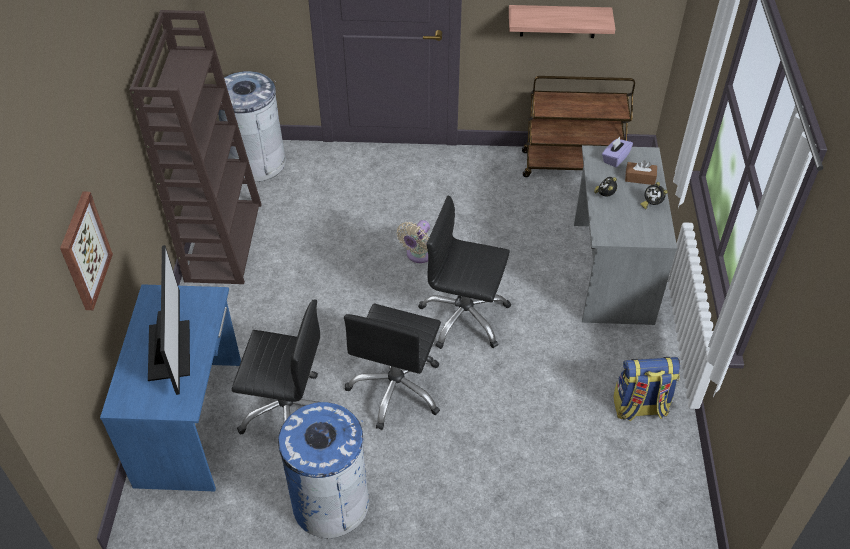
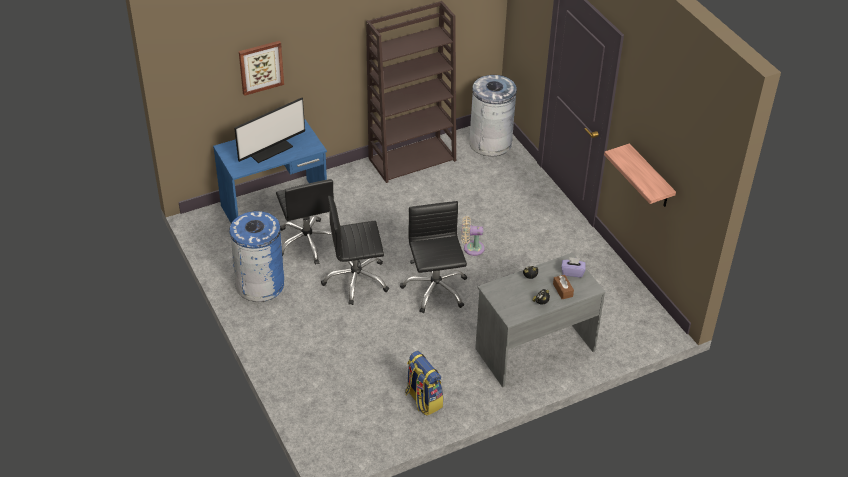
camera: 60 degrees right, 5 degrees down
brown cart [522,76,635,177] -> none

